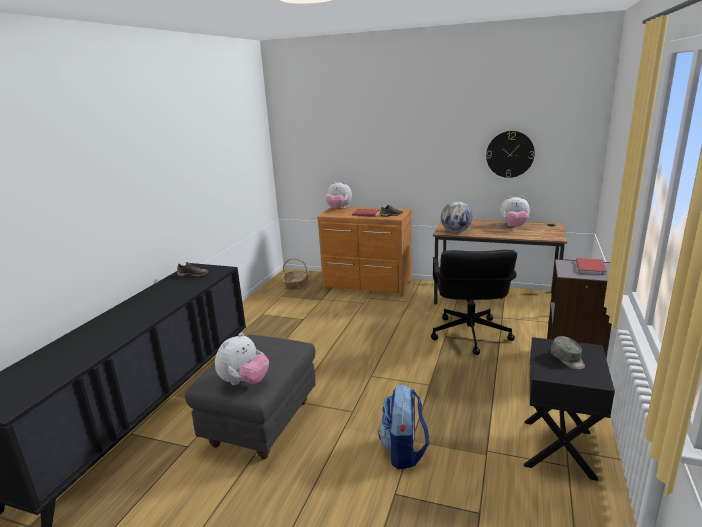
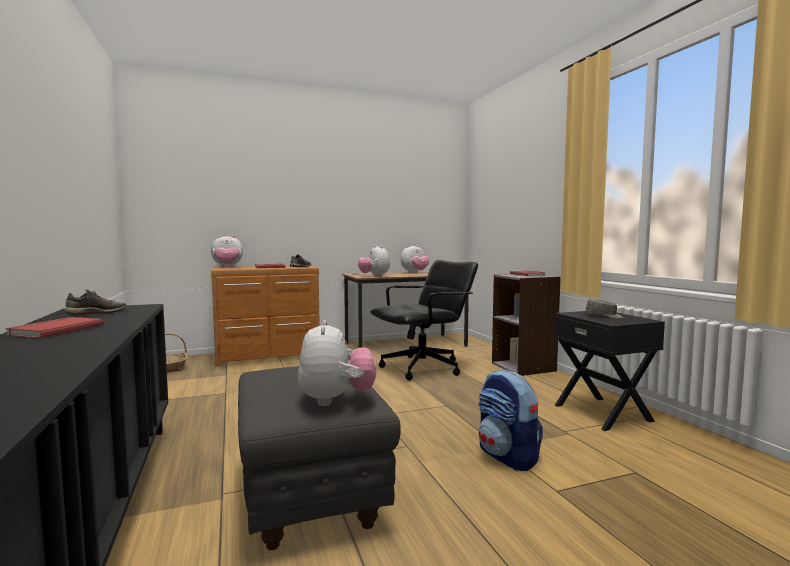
camera: 40 degrees left, 15 degrees down
black office chair [431,250,517,355] -> black office chair turned 90 degrees counterclockwise [370,260,478,381]
globe [441,201,472,233] -> plush toy [358,245,390,277]
wall clock [486,131,535,178] -> none
none -> red book [5,317,104,338]

